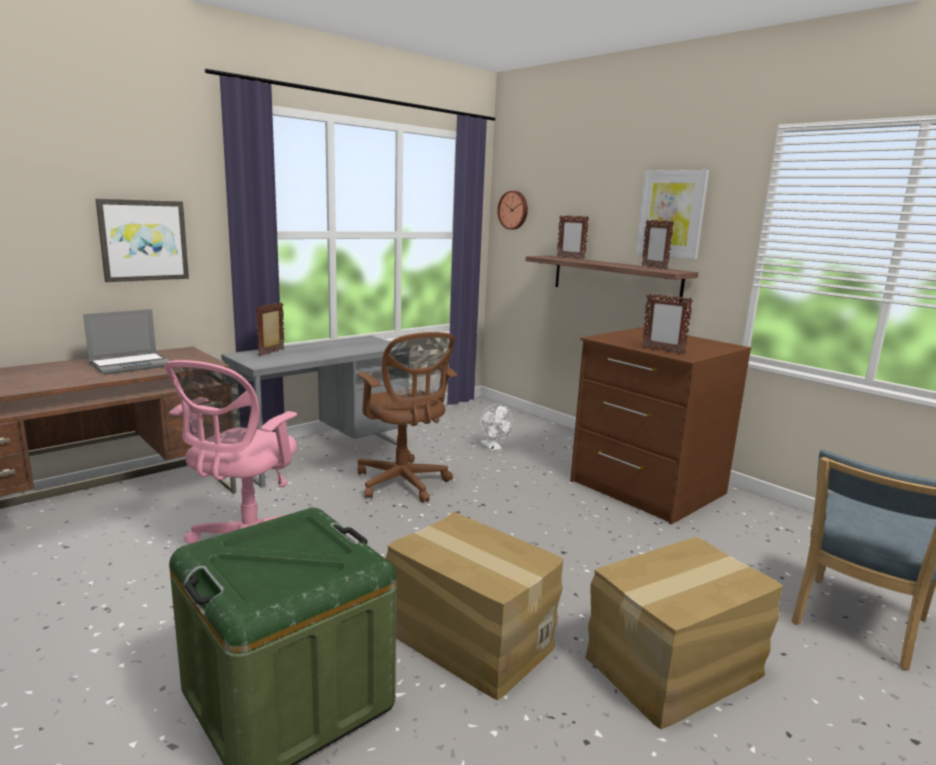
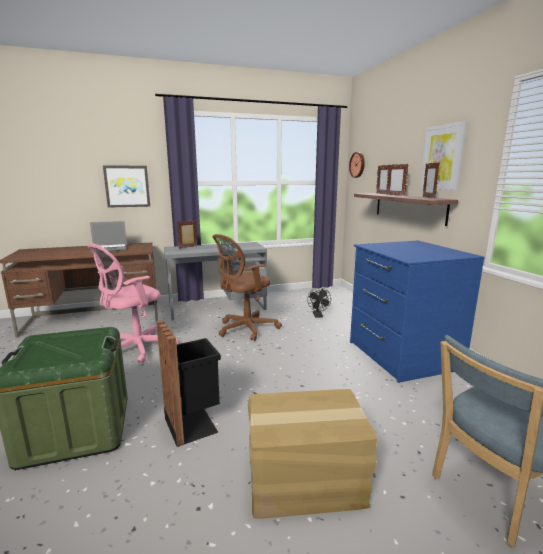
camera: 25 degrees right, 0 degrees up
brown office chair [357,332,457,503] -> brown office chair turned 60 degrees clockwise [212,234,282,341]
cardboard box [385,512,563,700] -> black trash can [156,320,221,447]
white fan [480,404,513,451] -> black fan [307,288,331,318]
brown dresser [570,327,751,525] -> blue dresser [350,241,485,383]
picture frame [642,294,693,354] -> picture frame moved to [386,164,408,196]

